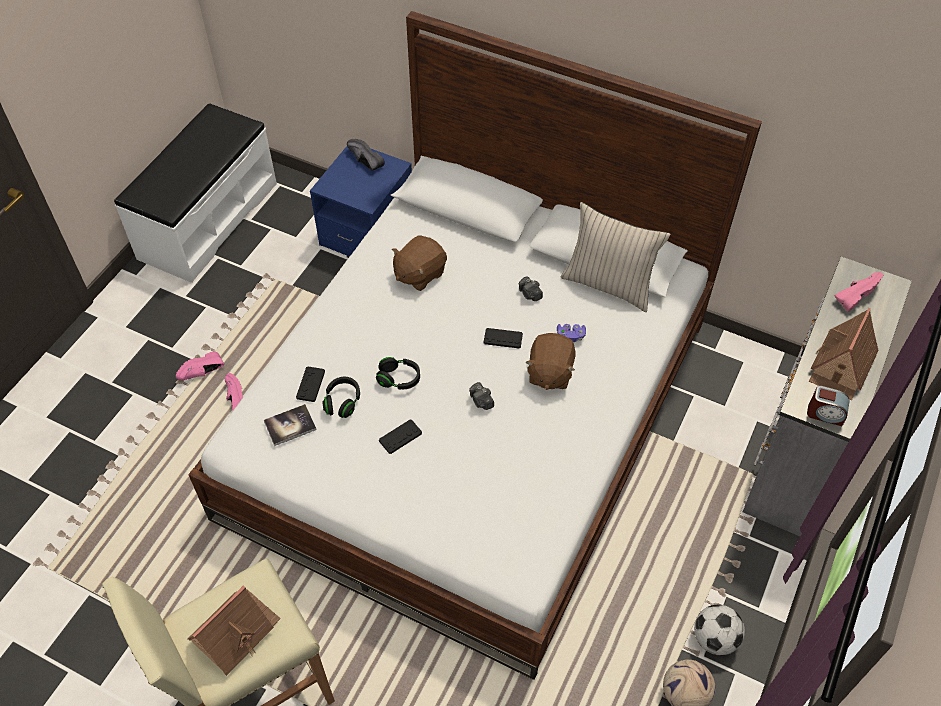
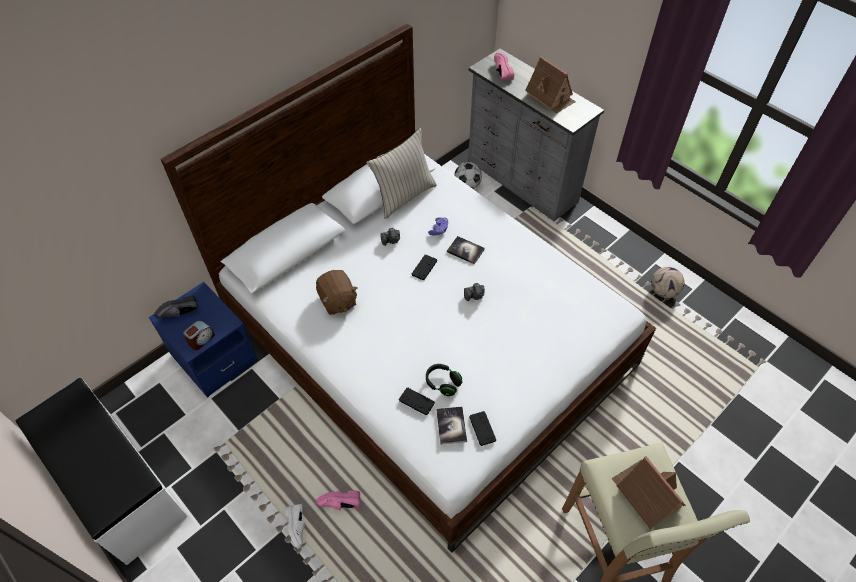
camera: 70 degrees left, 0 degrees up
pink shoe [176,351,224,380] -> white shoe [285,504,305,549]
black headphones [376,357,420,390] -> none
black game controller [379,420,422,454] -> black game controller moved to [469,411,496,446]
brown plush toy [525,333,575,390] -> book [447,236,485,264]
football [694,604,745,655] -> football moved to [454,162,482,189]
alarm clock [807,386,850,426] -> alarm clock moved to [183,321,215,350]

